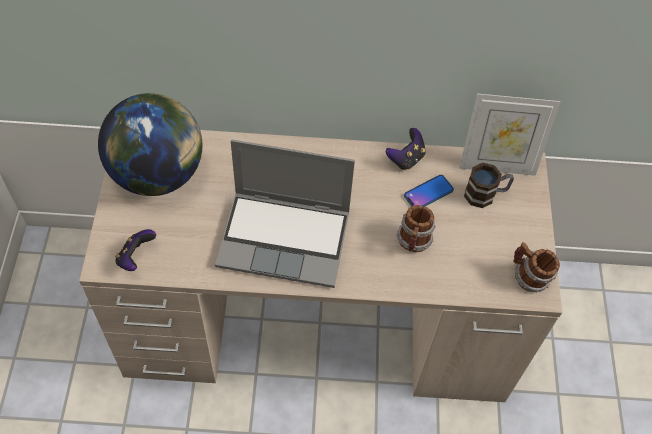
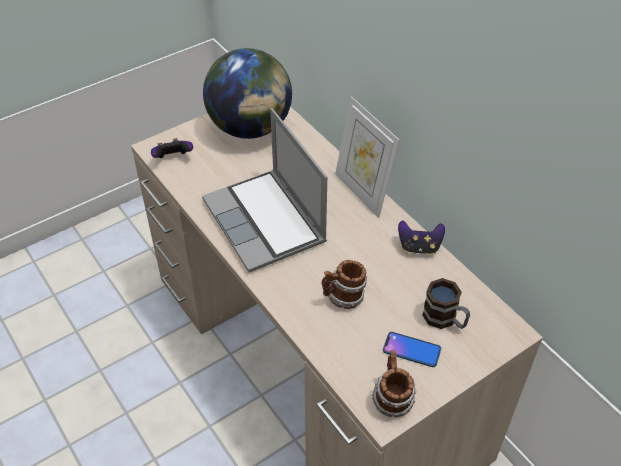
camera: 55 degrees right, 10 degrees down
phone [404,175,454,207] -> phone moved to [383,332,441,367]
picture frame [459,94,560,176] -> picture frame moved to [335,97,399,218]

